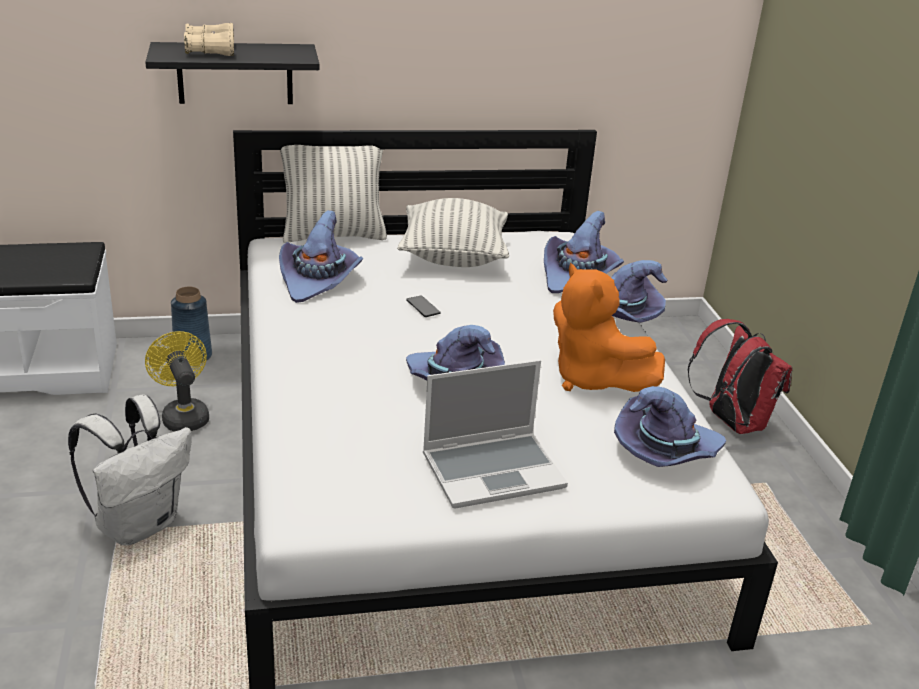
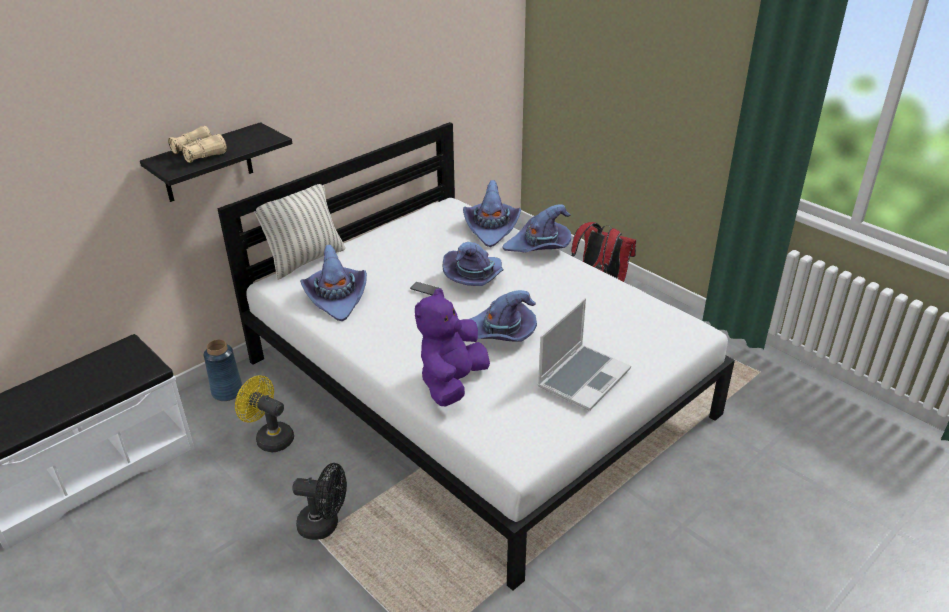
camera: 30 degrees left, 5 degrees up
white backpack [68,394,192,545] -> black fan [292,463,347,540]
pillow [397,198,509,267] -> none
orange plush toy [553,263,665,392] -> none
purple hat [614,386,726,467] -> purple hat moved to [442,242,504,286]
none -> purple plush toy [415,288,490,407]

